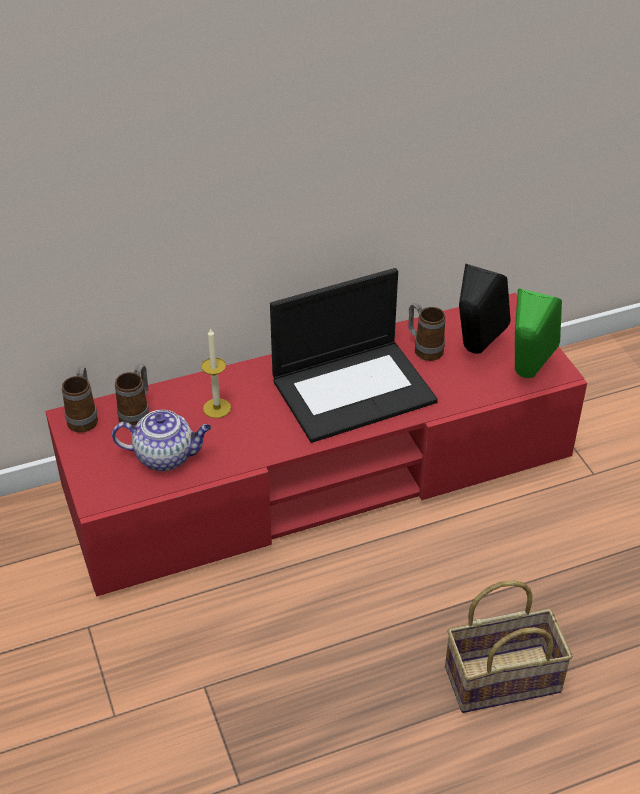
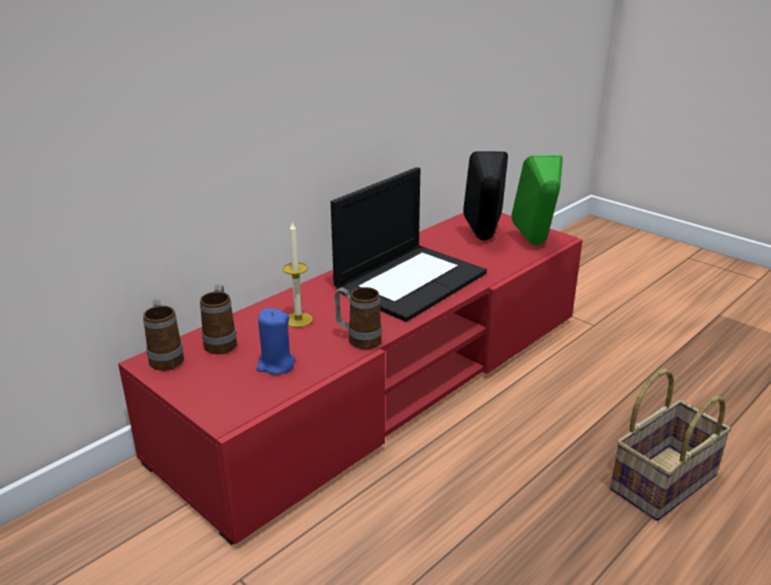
camera: 25 degrees left, 15 degrees down
teapot [112,410,212,471] -> blue candle [256,308,295,375]
mug [408,303,446,361] -> mug moved to [334,287,382,349]

